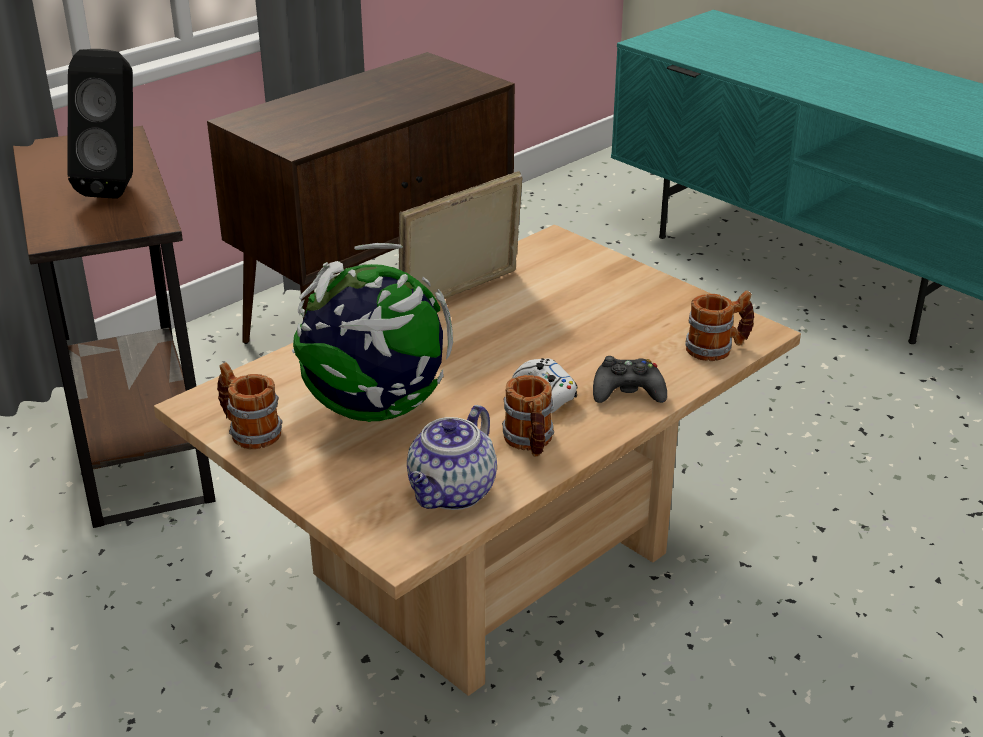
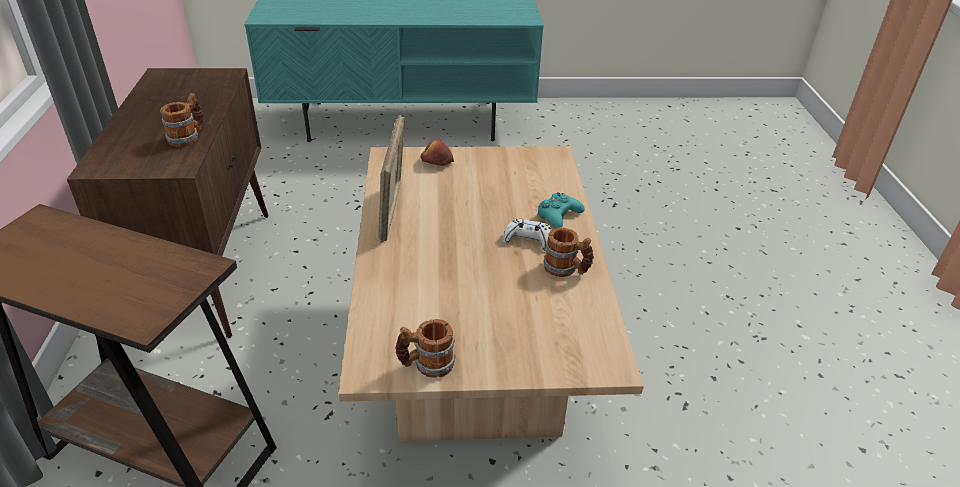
camera: 50 degrees left, 5 degrees up
black speaker [67,49,133,199] -> none
globe [292,243,453,422] -> none
teapot [407,405,497,510] -> none
black game controller [593,356,667,403] -> turquoise game controller [537,192,585,228]
mug [685,290,754,361] -> mug moved to [160,93,203,147]
none -> apple [420,140,454,166]

